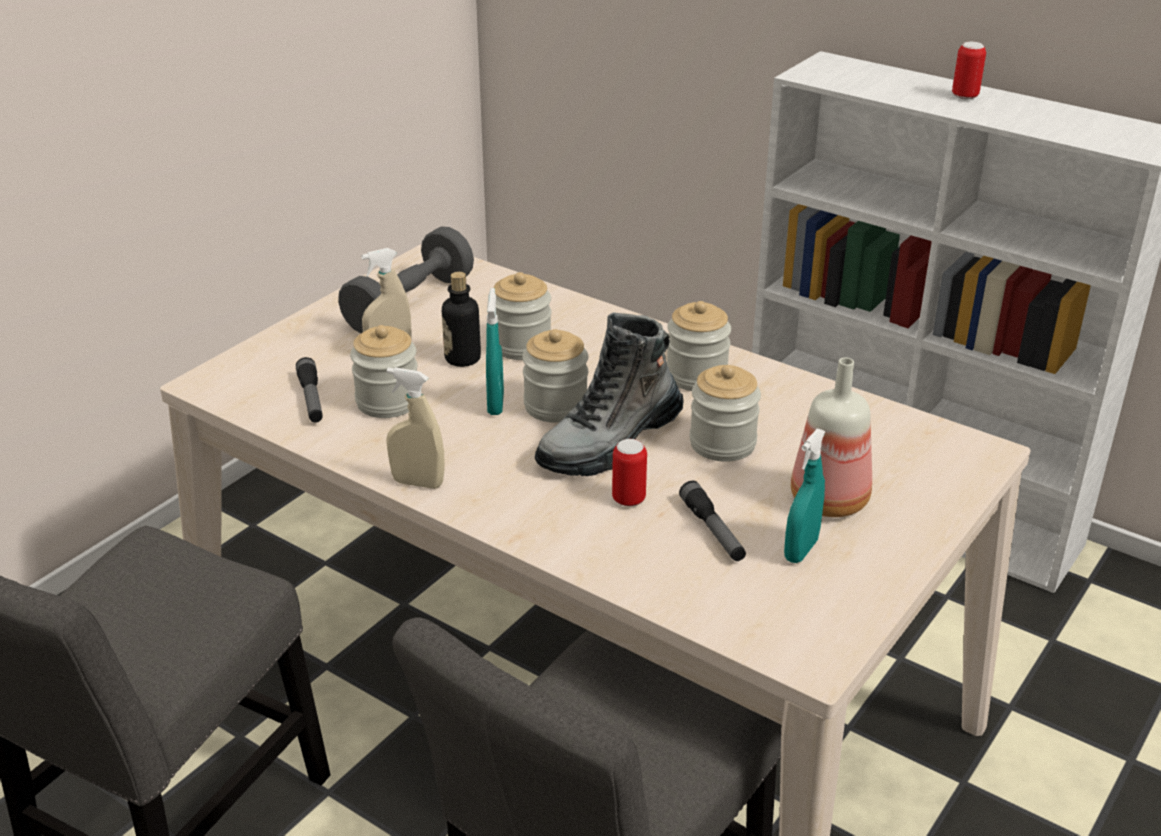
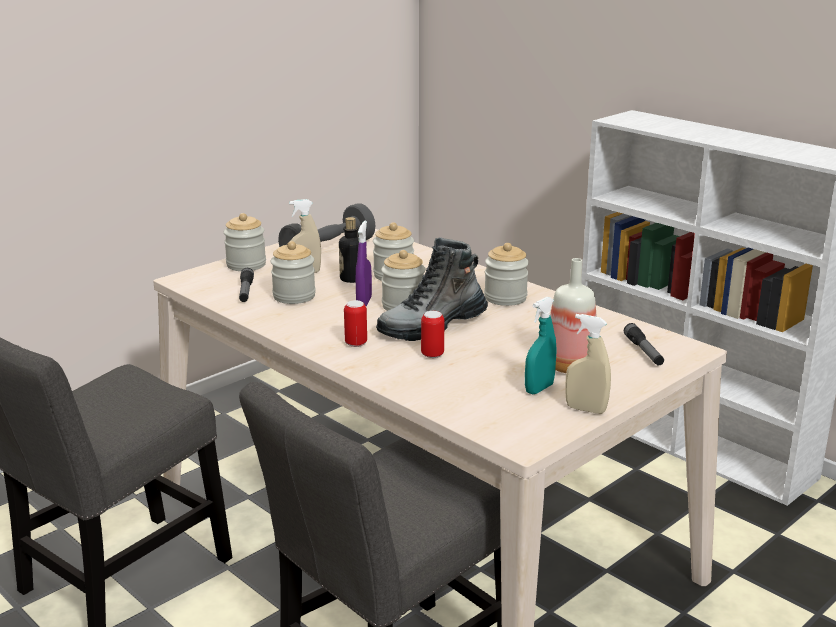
camera: 10 degrees right, 10 degrees down
beige spray bottle [387,367,445,489] -> beige spray bottle moved to [565,314,611,414]
turquoise spray bottle [486,288,504,415] -> purple spray bottle [356,221,372,306]
flashlight [679,481,746,561] -> flashlight moved to [624,323,664,365]
jar [690,365,761,462] -> jar moved to [224,213,266,271]
can [952,42,986,100] -> can moved to [344,300,367,347]

